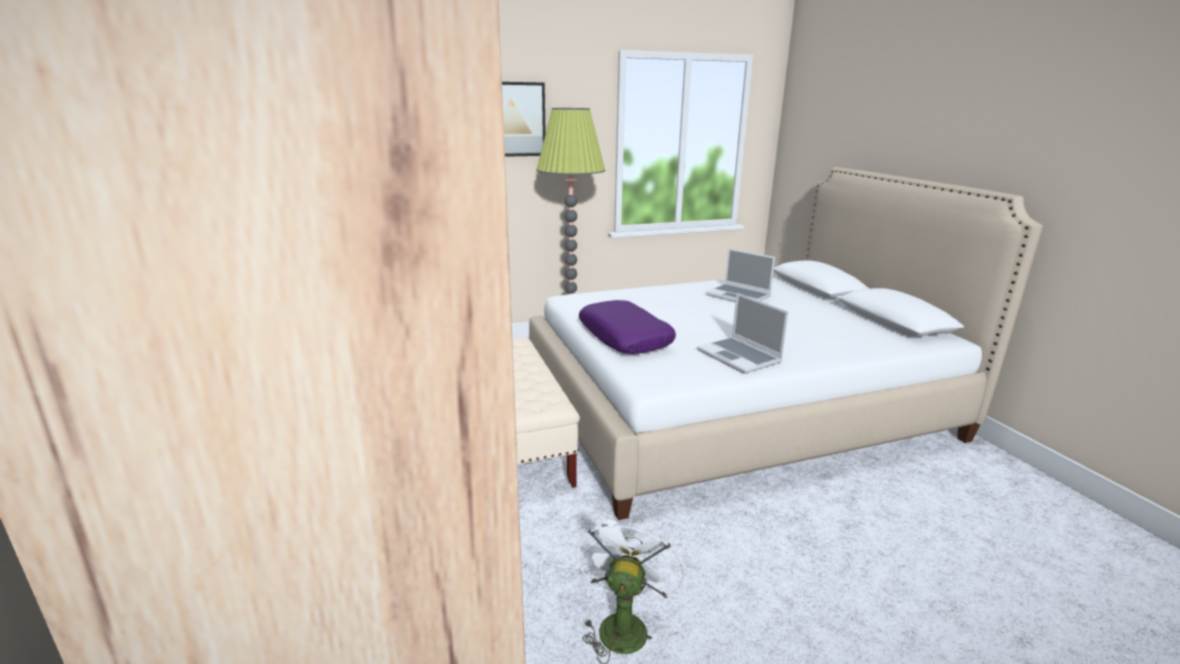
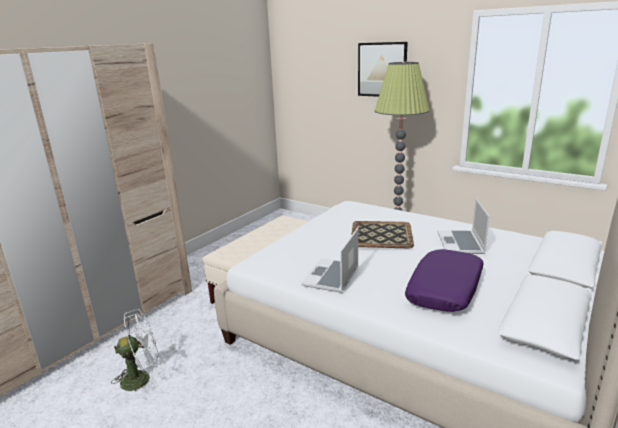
camera: 55 degrees right, 0 degrees up
purple pillow [579,300,676,354] -> purple pillow moved to [405,249,484,312]
none -> tray [351,221,414,248]

